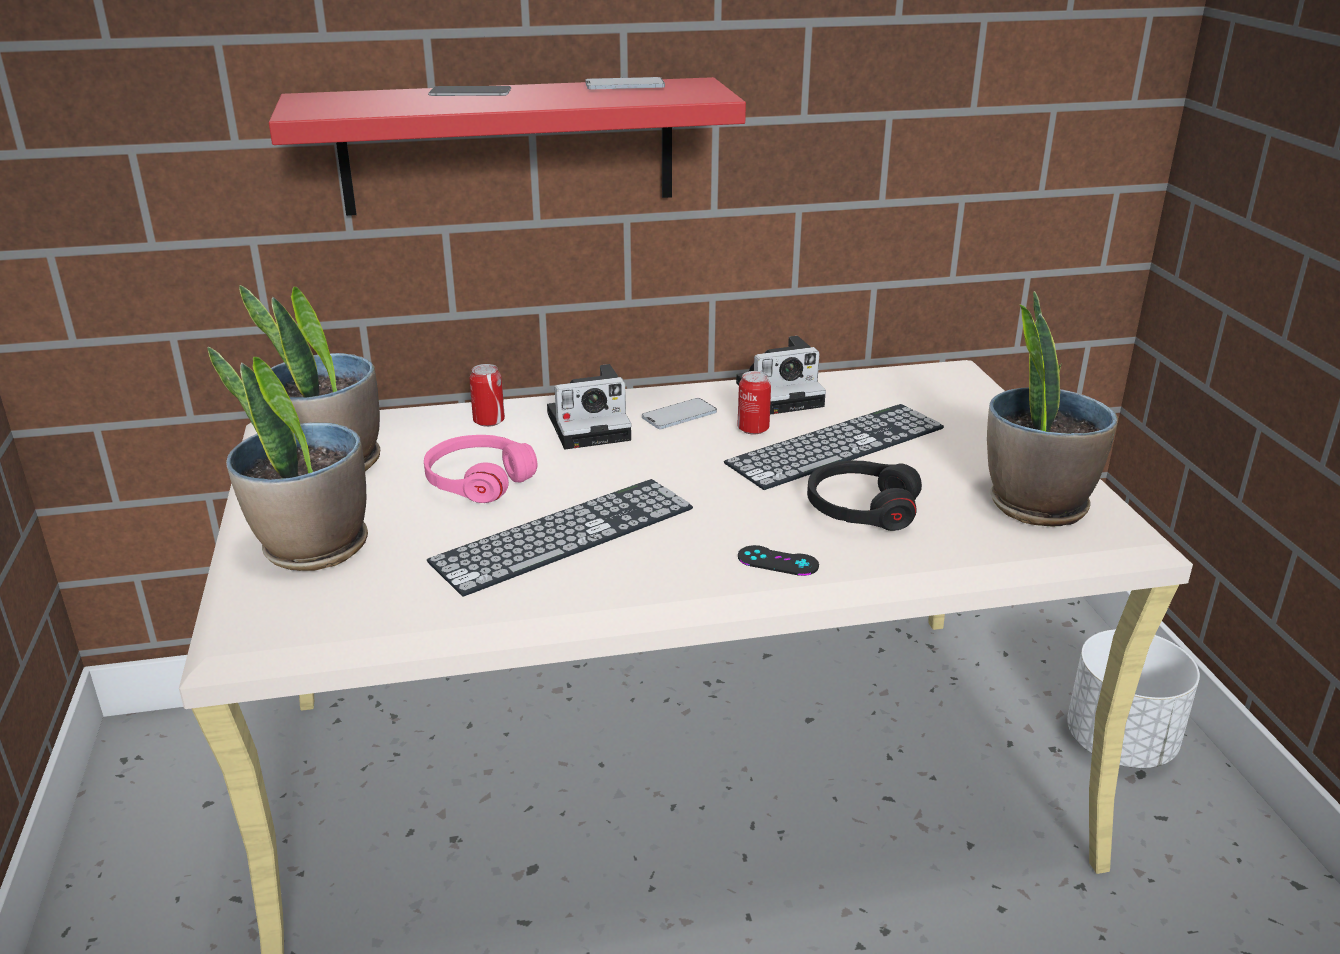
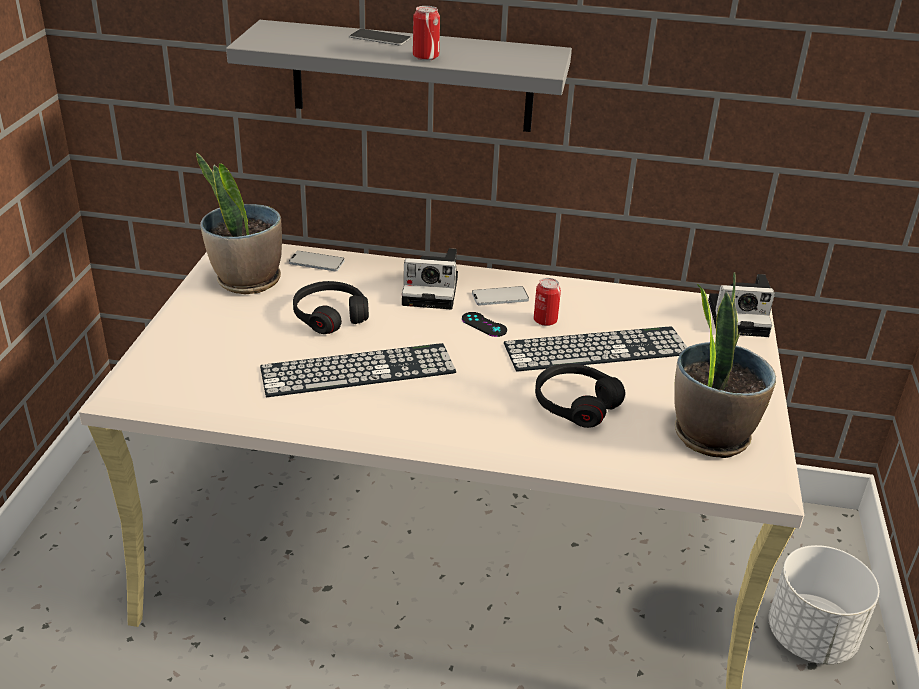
camera: 20 degrees right, 5 degrees up
potted plant [208,347,368,571] -> none
red shelf [269,77,746,216] -> grey shelf [226,20,572,132]
pink headphones [424,435,537,503] -> black headphones [293,281,369,334]
can [469,364,505,427] -> can moved to [413,6,440,61]
phone [585,77,665,89] -> phone moved to [289,251,345,271]
camera [736,336,826,415] -> camera moved to [708,274,775,337]
black game controller [738,545,819,576] -> black game controller moved to [462,312,507,337]

